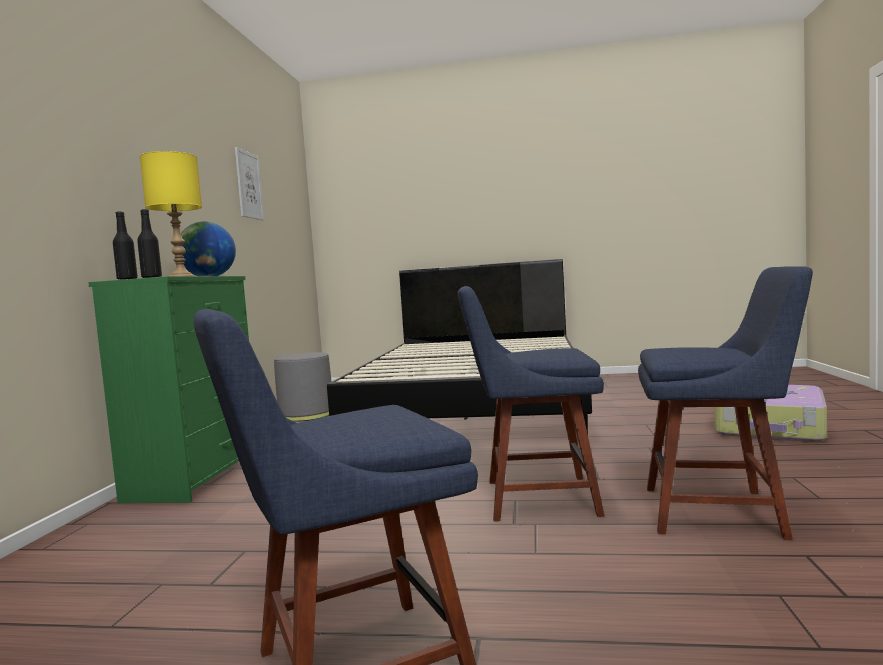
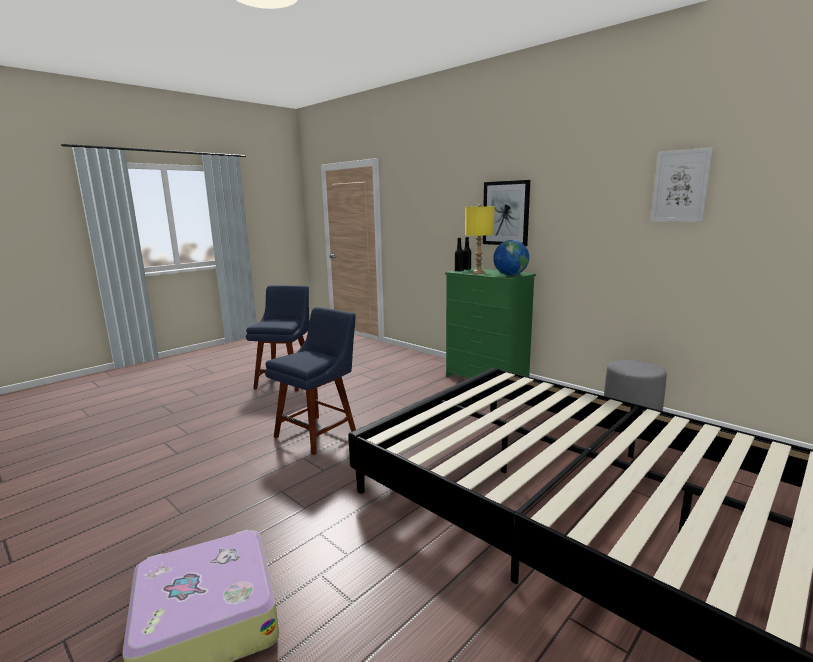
camera: 125 degrees right, 10 degrees up
blue chair [638,266,813,540] -> none
none -> picture [483,180,530,246]

